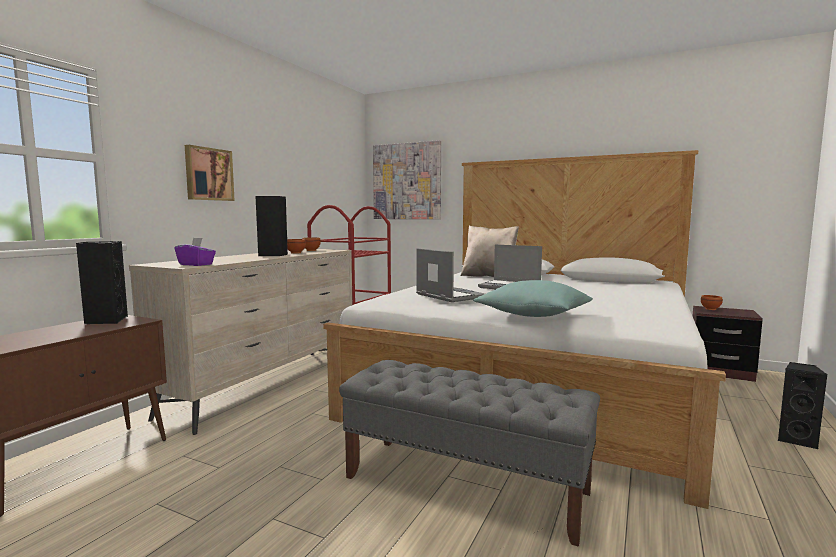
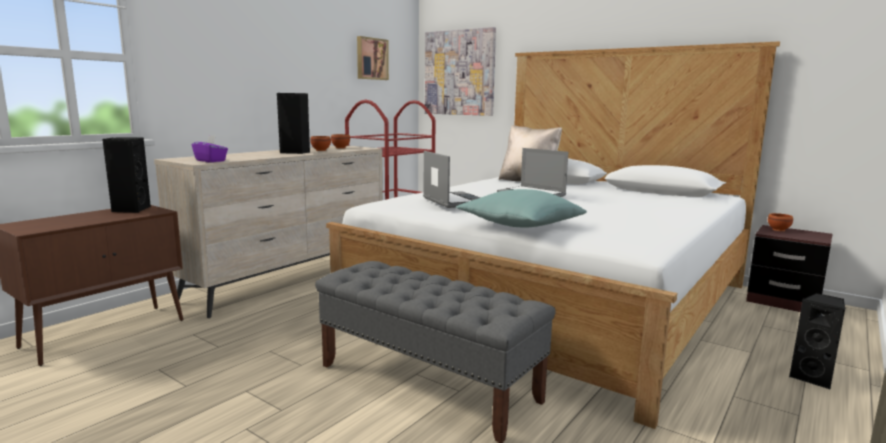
camera: 10 degrees right, 5 degrees up
picture [185,145,235,201] -> picture moved to [357,36,389,80]

